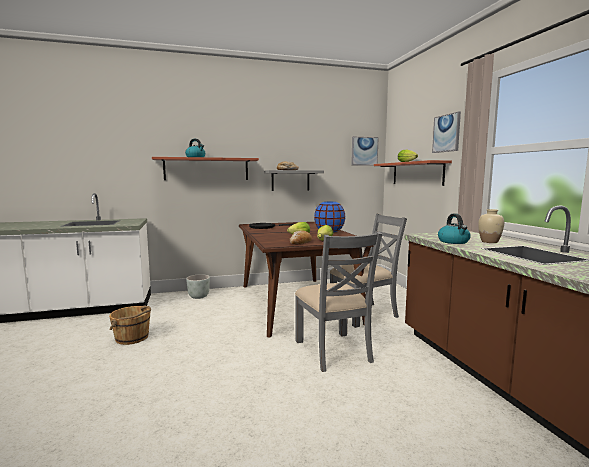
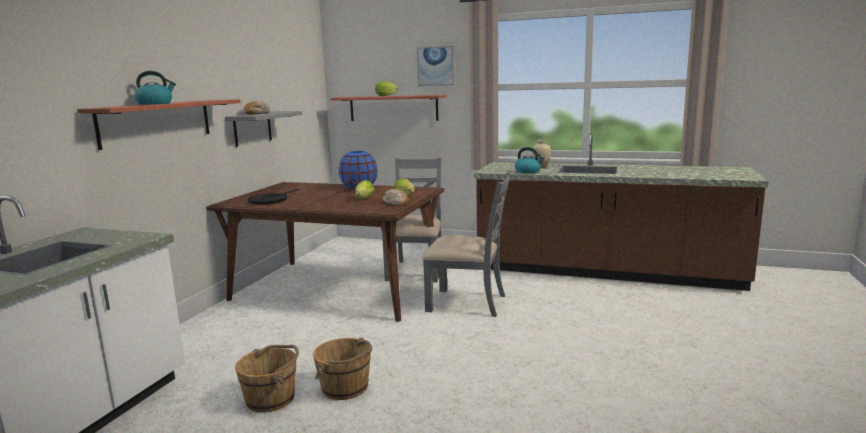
camera: 55 degrees left, 5 degrees up
grey planter [186,274,210,299] -> none
picture [351,137,379,166] -> none
none -> brown bucket [313,338,372,400]

